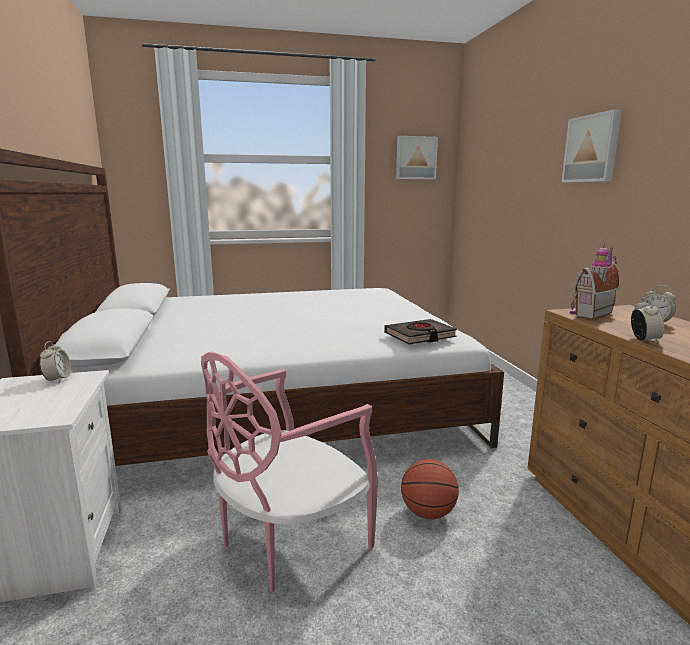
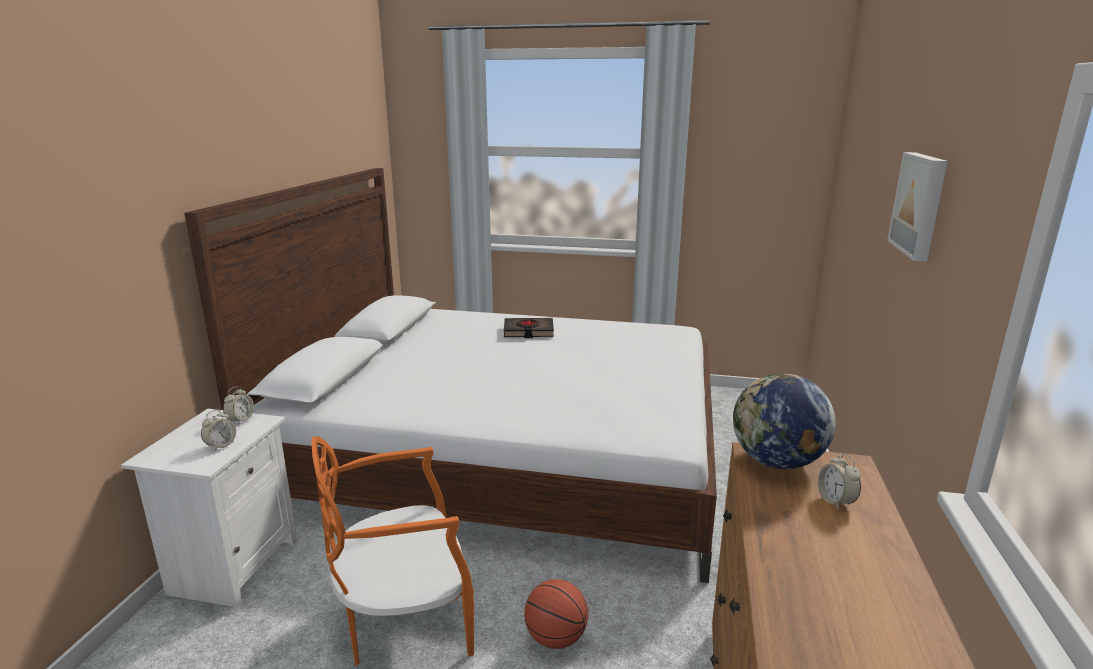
camera: 25 degrees right, 5 degrees up
pink chair [201,351,378,592] -> orange chair [312,436,474,665]
black book [384,319,457,345] -> black book moved to [504,318,554,338]
picture [396,136,438,179] -> none
toy house [570,243,620,319] -> globe [733,373,835,469]
alarm clock [631,297,664,343] -> alarm clock moved to [201,409,236,451]

